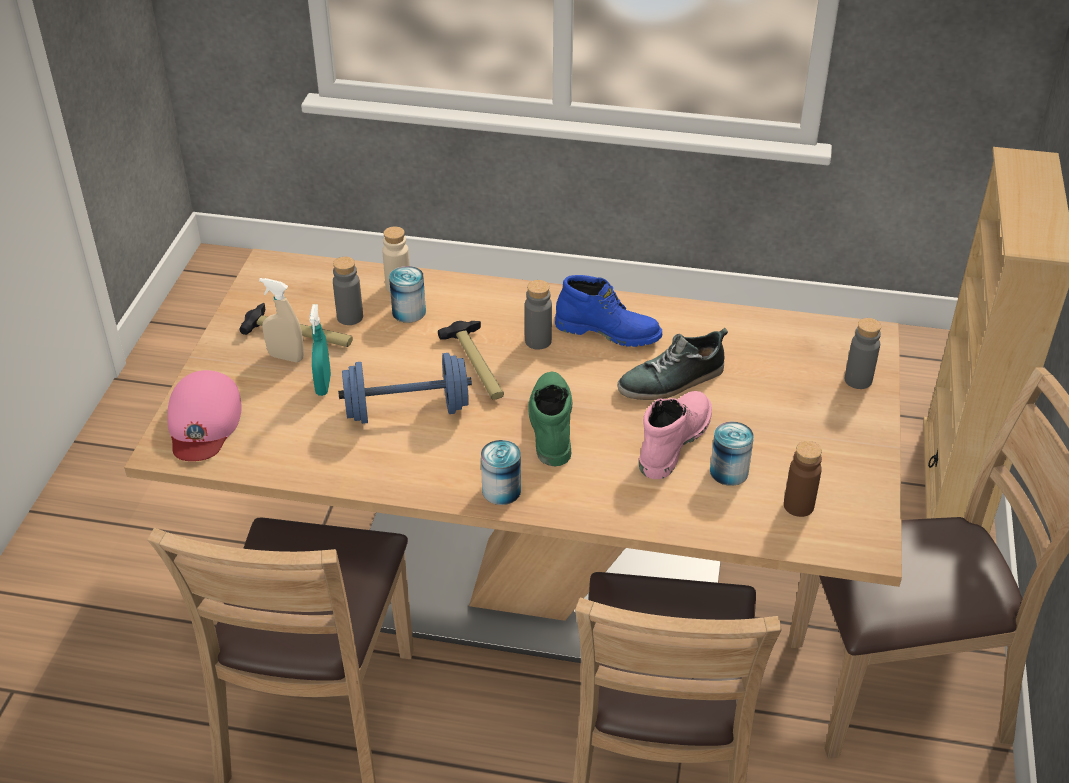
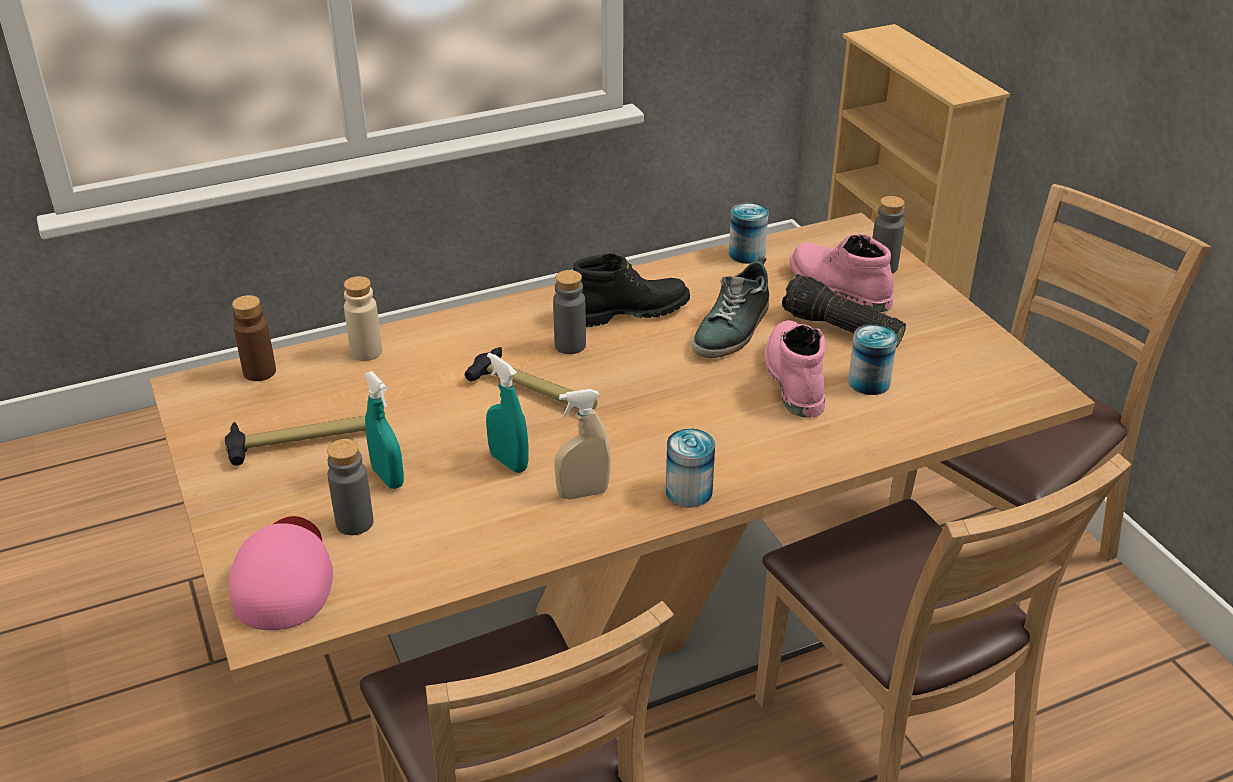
camera: 35 degrees left, 5 degrees down
pink cap [167,370,242,461] -> pink cap turned 150 degrees counterclockwise [229,516,333,630]
beige spray bottle [259,278,304,362] -> beige spray bottle moved to [554,389,611,500]
grey bottle [333,257,363,325] -> grey bottle moved to [327,439,373,535]
blue dumbbell [338,353,472,424] -> turquoise spray bottle [486,352,529,473]
can [389,266,426,323] -> can moved to [729,202,769,264]
green boot [528,372,572,466] -> none
blue boot [555,275,662,347] -> black boot [573,253,690,327]
brown bottle [784,441,822,517] -> brown bottle moved to [232,295,276,381]
none -> flashlight [782,274,906,348]
none -> pink boot [790,234,894,312]

